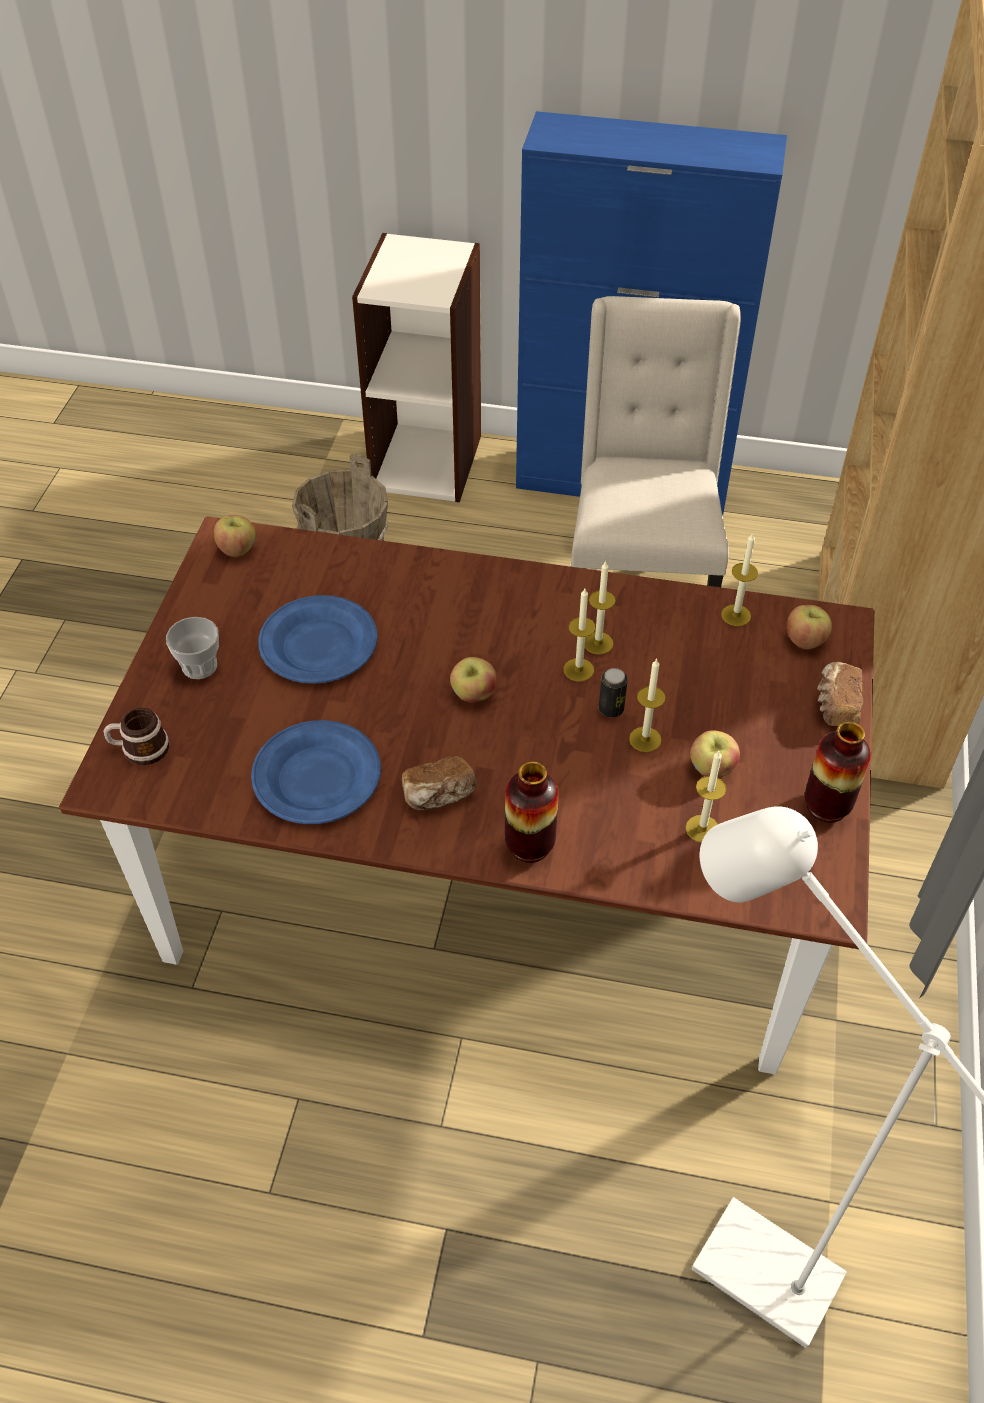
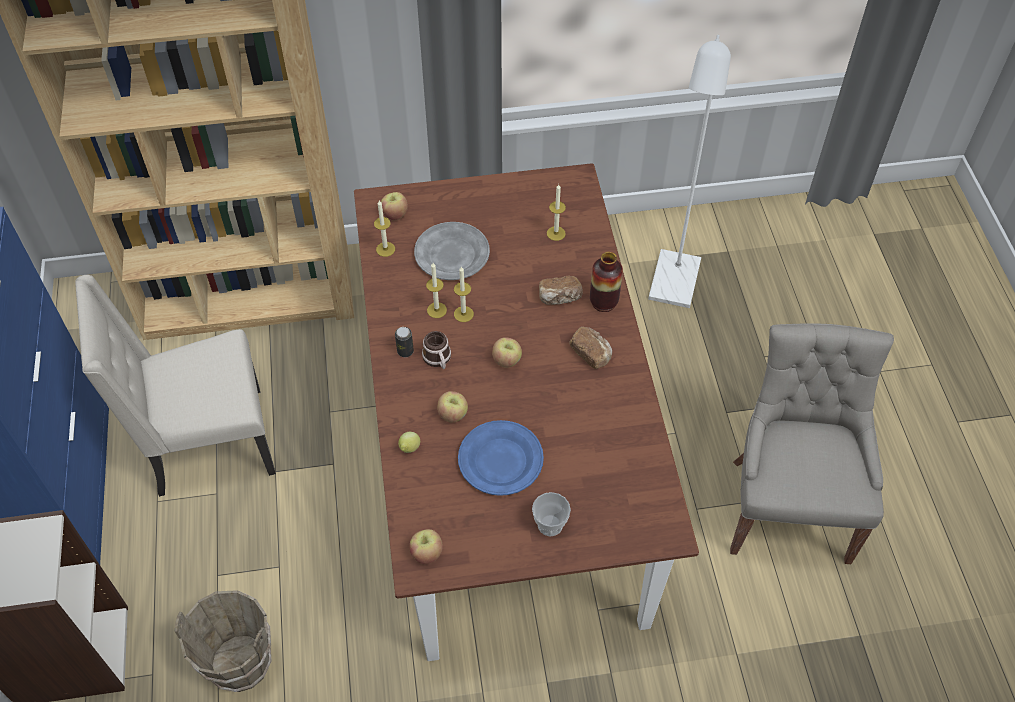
camera: 110 degrees left, 5 degrees up
mug [103,708,169,765] -> mug moved to [422,331,451,369]
blue plate [251,720,381,824] -> none
can [599,668,628,718] -> can moved to [395,327,414,357]
candle [629,658,665,752] -> none
apple [690,730,740,778] -> apple moved to [437,391,468,422]
vase [805,722,871,823] -> none
bread [817,662,863,726] -> bread moved to [539,275,583,305]
none -> lemon [398,432,420,453]
none -> grey plate [414,222,490,280]
none -> grey chair [730,323,894,564]

